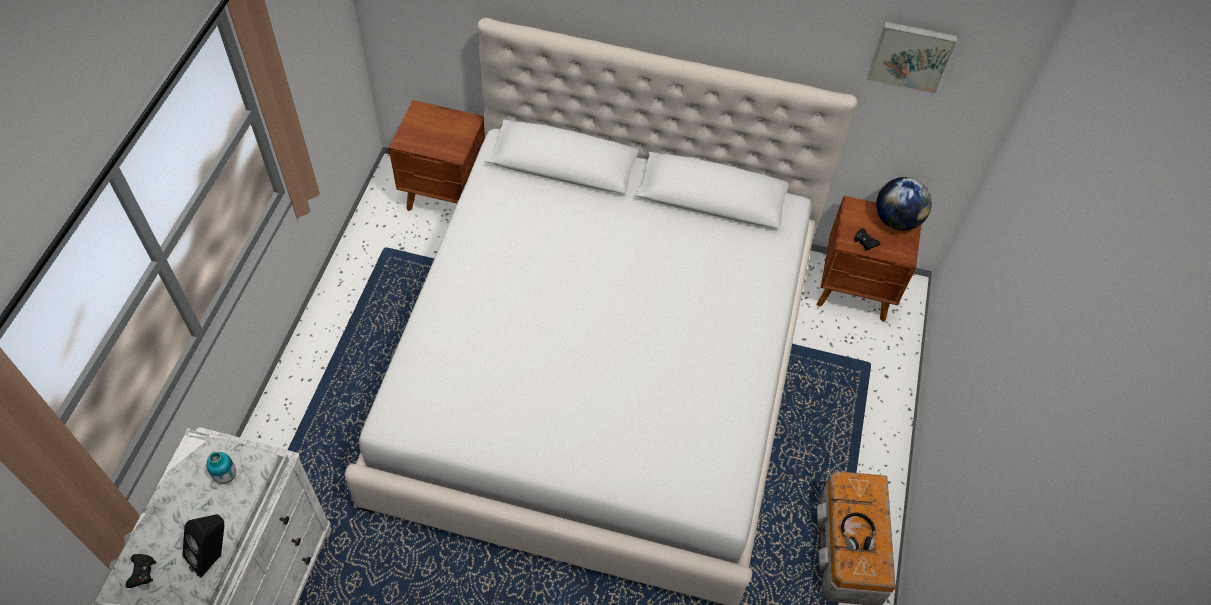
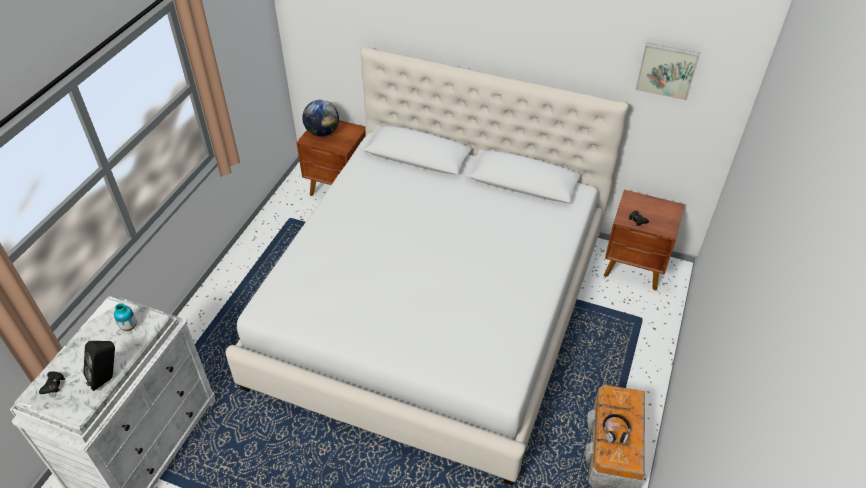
camera: 10 degrees right, 10 degrees down
globe [876,177,932,231] -> globe moved to [302,100,339,137]

